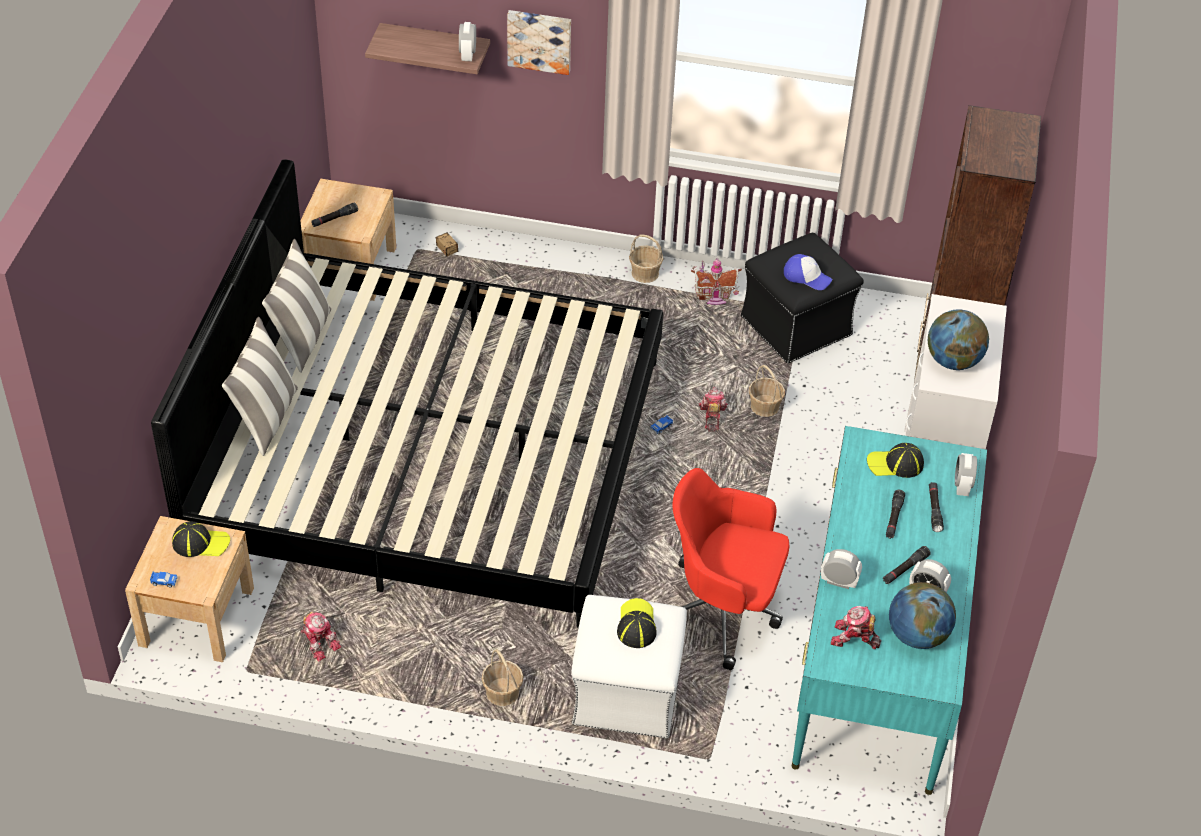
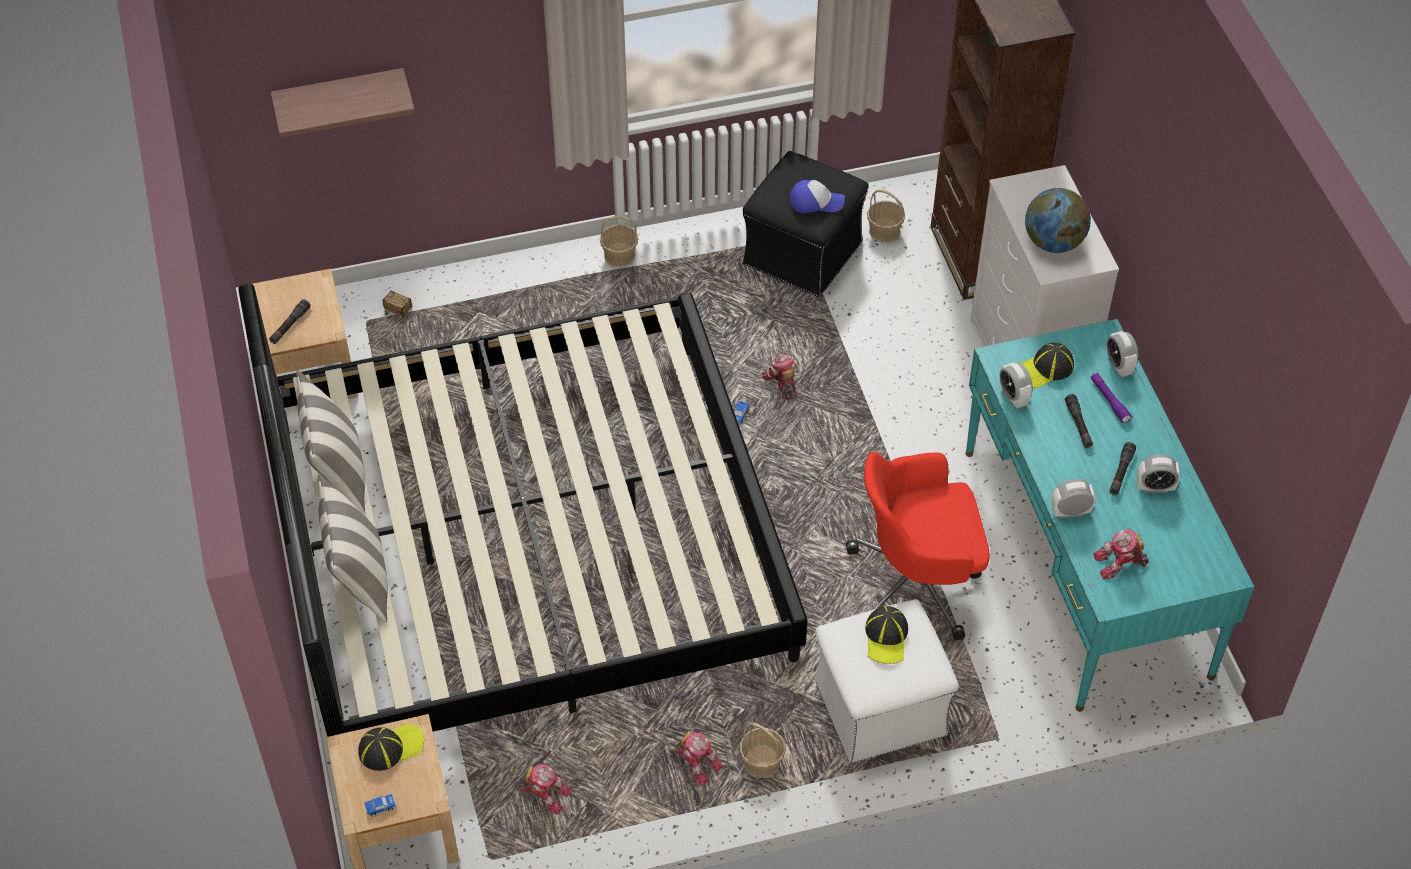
camera: 25 degrees left, 5 degrees up
alarm clock [459,22,476,61] -> alarm clock moved to [999,362,1033,409]
picture [507,10,571,75] -> none
cap [617,598,657,648] -> cap turned 150 degrees counterclockwise [865,606,908,664]
toy house [691,258,742,305] -> none
basket [749,365,785,417] -> basket moved to [867,189,905,243]
globe [889,582,956,649] -> none
black flashlight [929,482,944,532] -> purple flashlight [1091,373,1132,423]
none -> toy robot [674,730,724,786]

